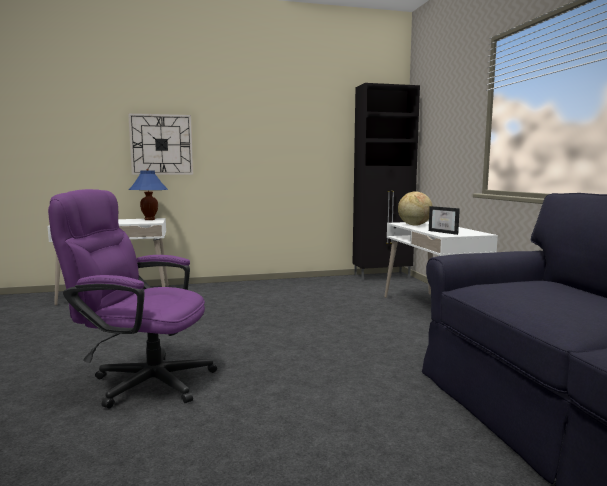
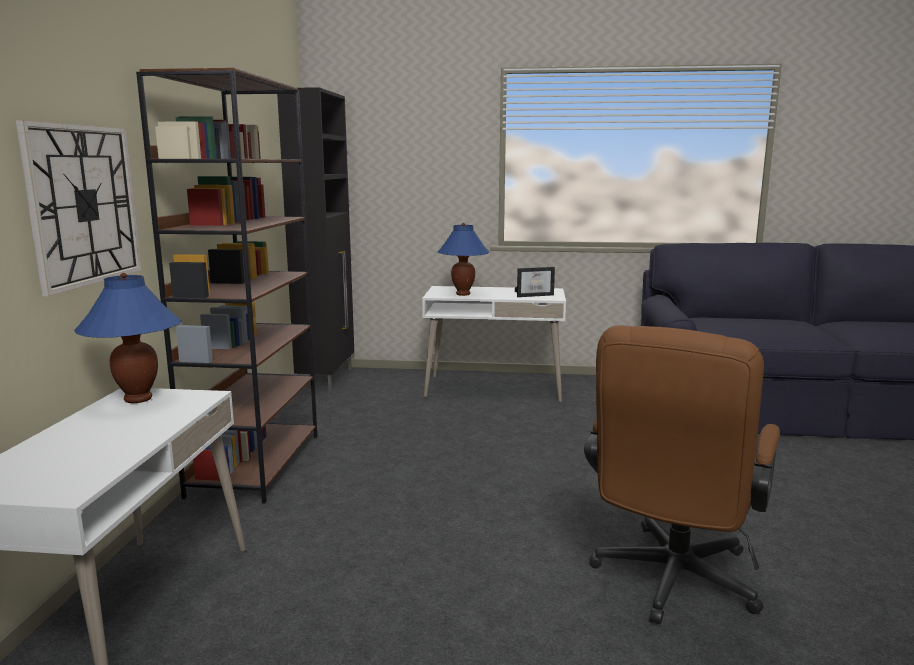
camera: 70 degrees left, 5 degrees up
purple office chair [48,189,217,408] -> brown office chair [584,325,780,624]
globe [398,191,433,226] -> blue table lamp [438,223,489,296]
none -> brown bookcase [136,68,317,504]

